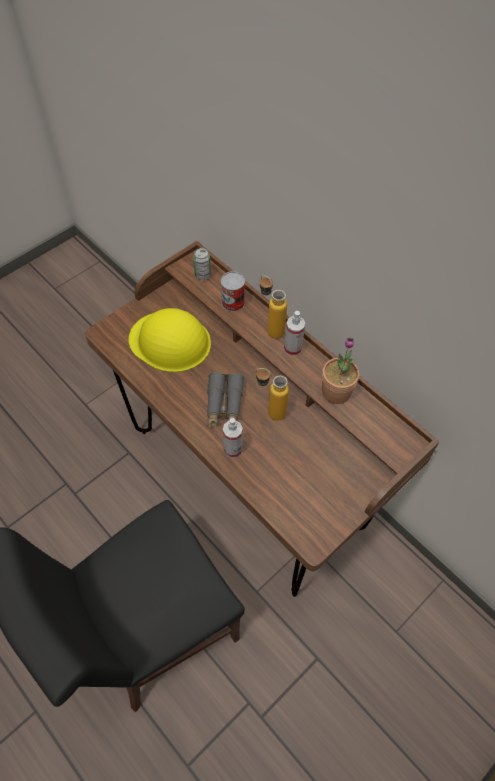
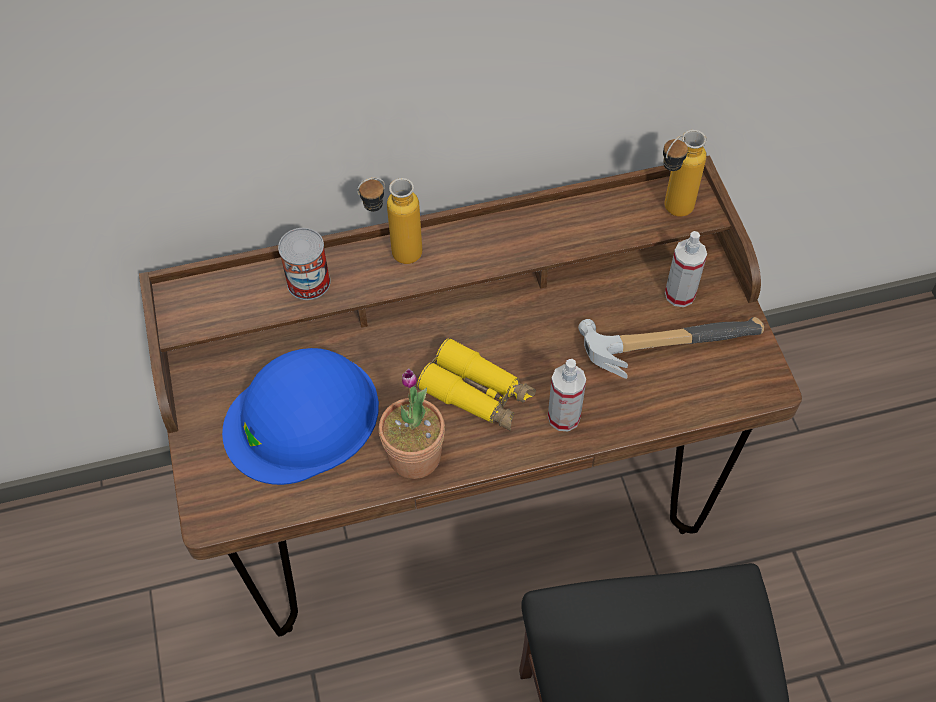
camera: 60 degrees left, 0 degrees up
yellow hard hat [129,308,211,372] -> blue hard hat [222,348,379,485]
can [193,248,211,280] -> none
grey binoculars [207,372,244,428] -> yellow binoculars [417,338,536,431]
bottle [255,368,289,421] -> bottle moved to [663,130,707,217]
spray bottle [284,311,305,356] -> spray bottle moved to [665,231,707,307]
potted plant [322,338,359,404] -> potted plant moved to [379,369,445,479]
none -> hammer [578,317,764,379]

